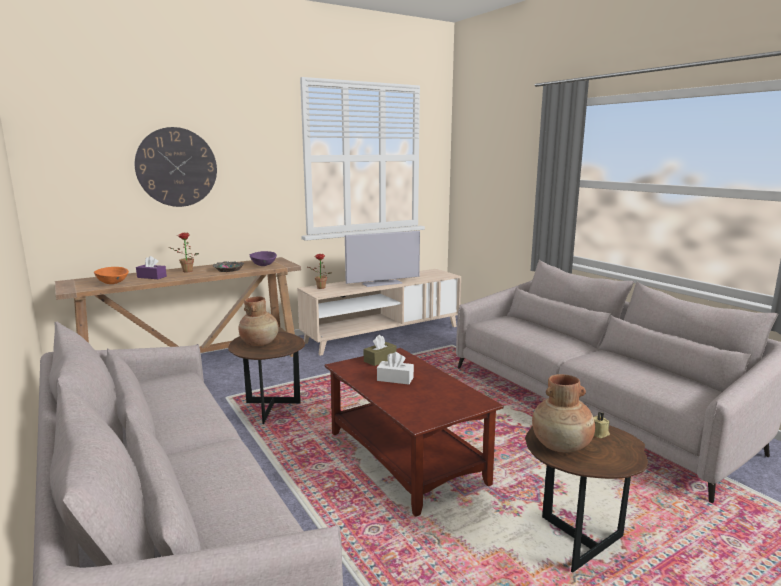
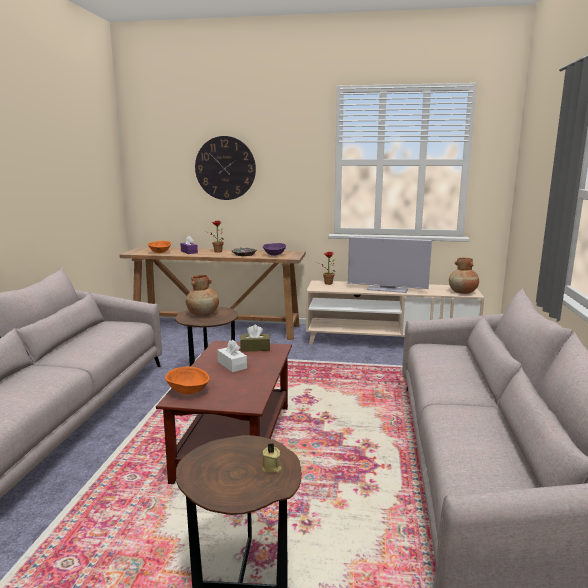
camera: 40 degrees right, 0 degrees up
brown vase [532,374,595,453] -> brown vase moved to [449,258,479,294]
none -> orange bowl [165,367,209,394]

